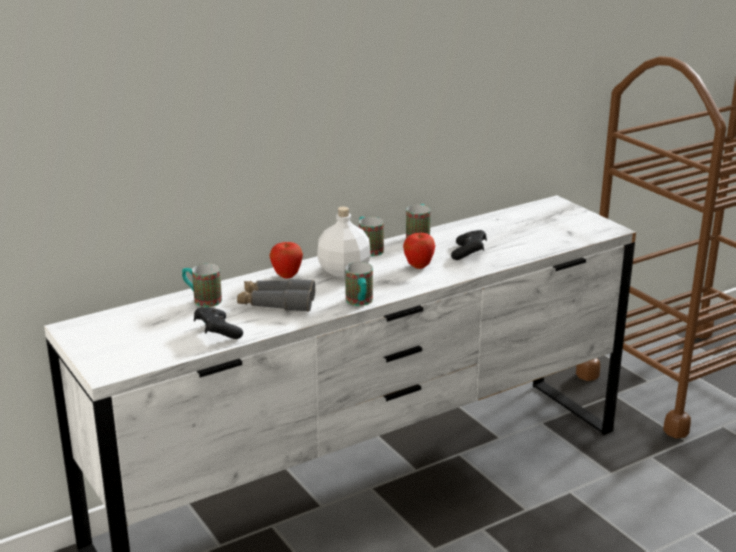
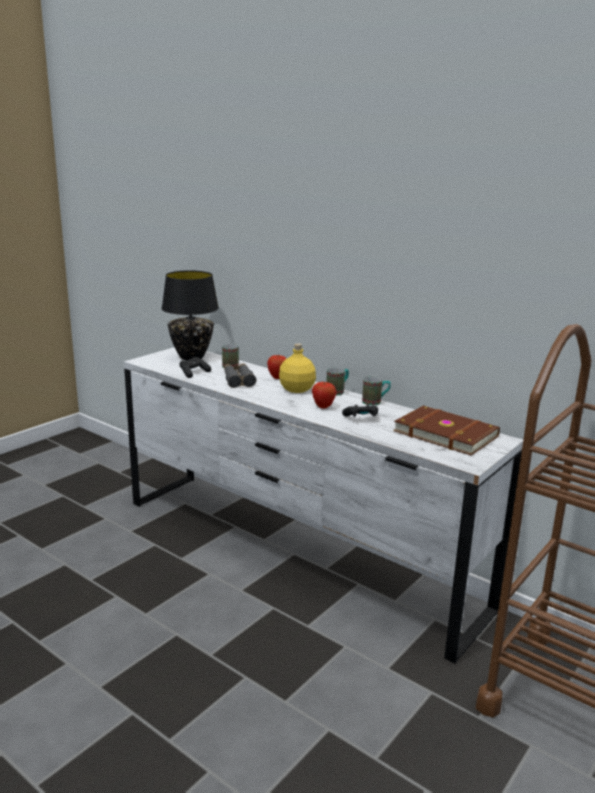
camera: 70 degrees right, 5 degrees down
white bottle [317,206,371,278] -> yellow bottle [279,343,316,393]
mug [345,262,373,306] -> none
none -> black table lamp [161,270,219,360]
none -> brown book [394,406,500,456]

